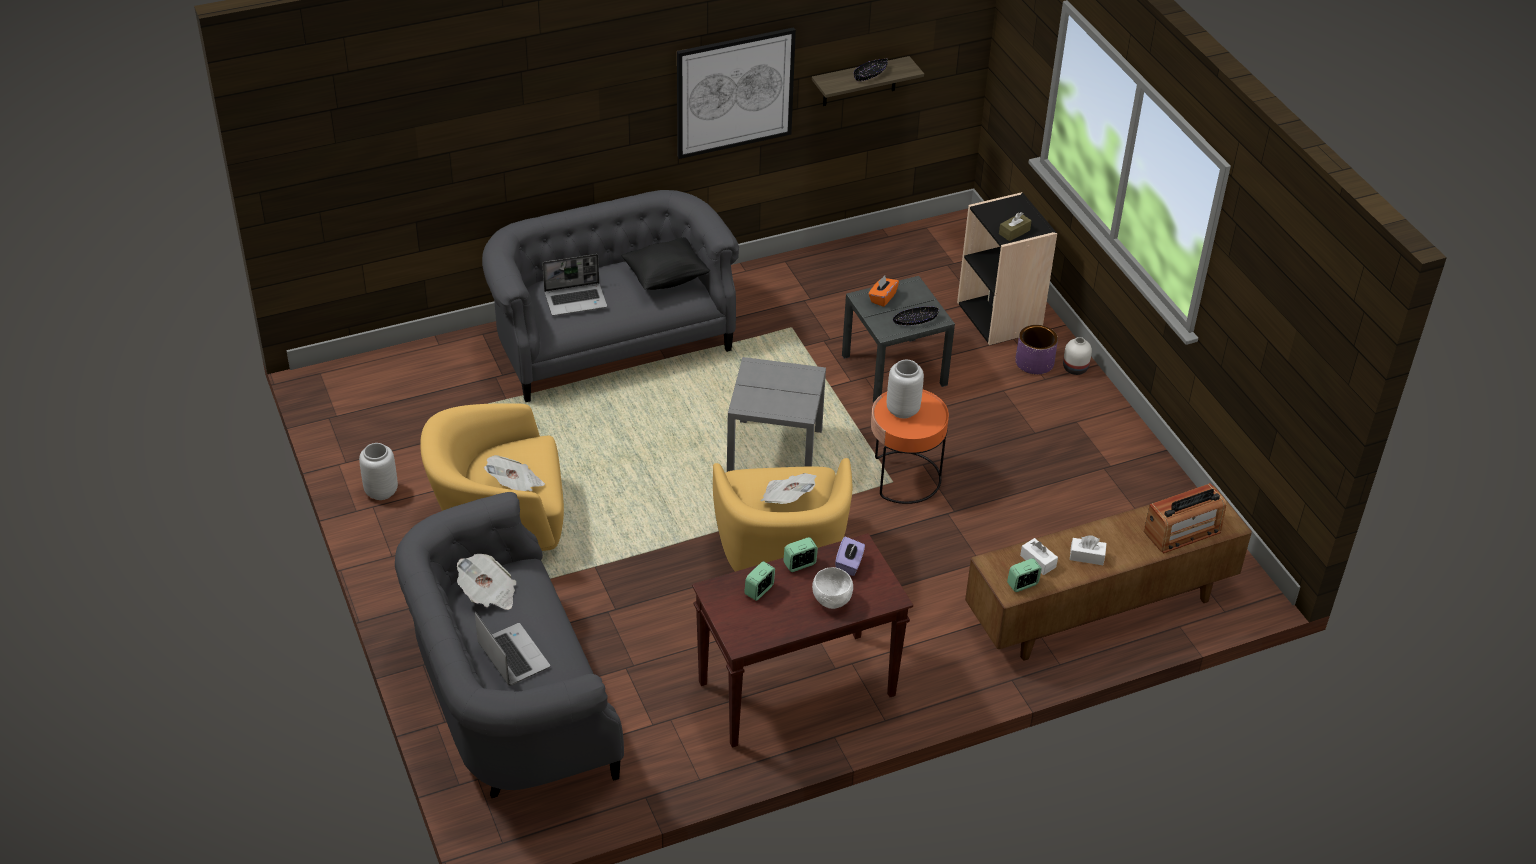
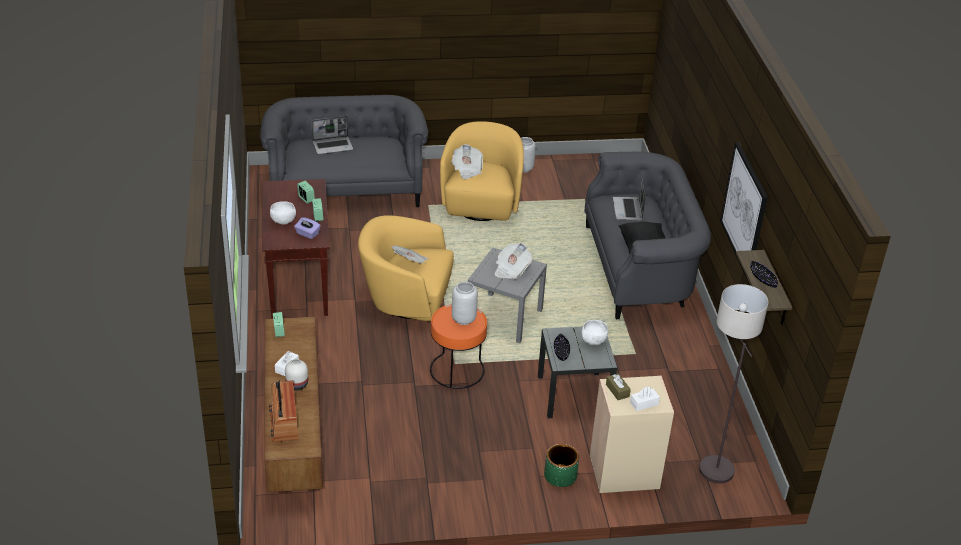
camera: 105 degrees right, 5 degrees down
newspaper [457,554,516,610] -> newspaper moved to [495,243,532,280]
orange tissue box [869,276,899,307] -> white bowl [581,320,609,346]
black bookcase [957,192,1057,345] -> beige bookcase [590,376,674,493]
purple planter [1015,325,1058,375] -> green planter [544,444,579,487]
white tissue box [1020,538,1058,575] -> white tissue box moved to [630,387,660,411]
white vase [1063,337,1092,375] -> white vase moved to [285,359,308,390]
none -> grey floor lamp [699,284,768,484]

